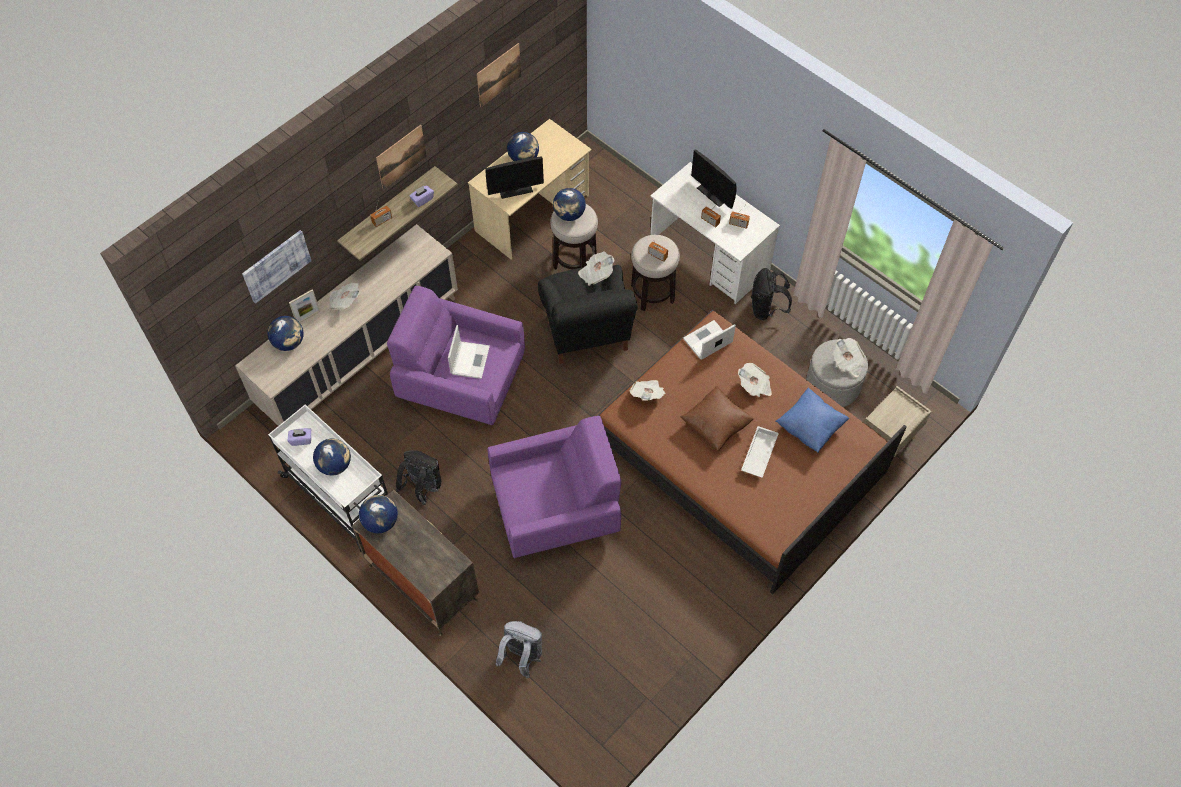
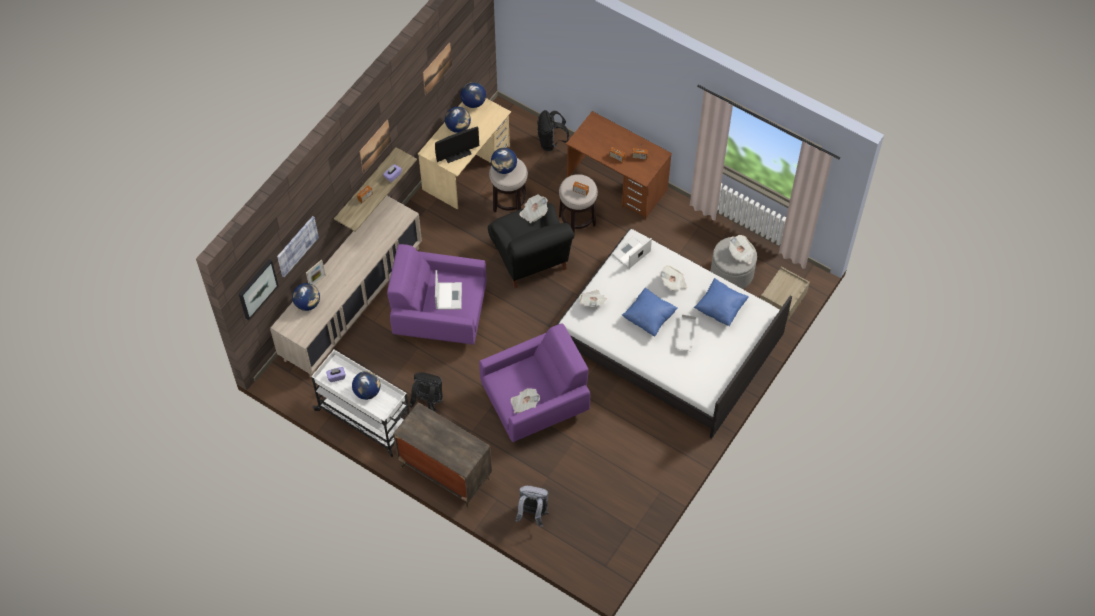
camera: 10 degrees left, 0 degrees up
newspaper [329,282,360,310] -> newspaper moved to [511,388,540,413]
globe [359,495,398,534] -> globe moved to [460,82,486,108]
brown bed [597,310,907,594] -> white bed [556,228,792,439]
white desk [650,162,780,304] -> brown desk [566,111,672,219]
brown pillow [680,386,754,451] -> blue pillow [622,287,678,337]
monitor [691,149,737,209] -> none
black backpack [751,268,792,321] -> black backpack moved to [537,110,569,151]
none -> picture [239,259,279,320]

